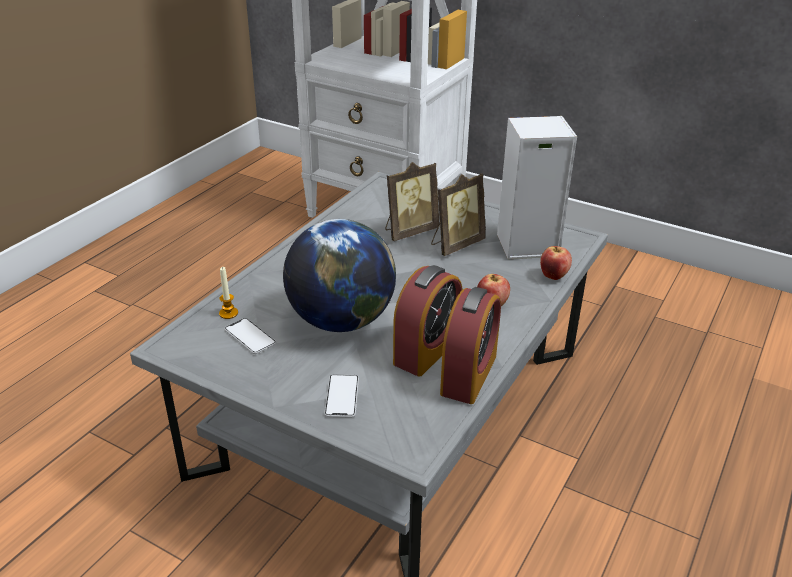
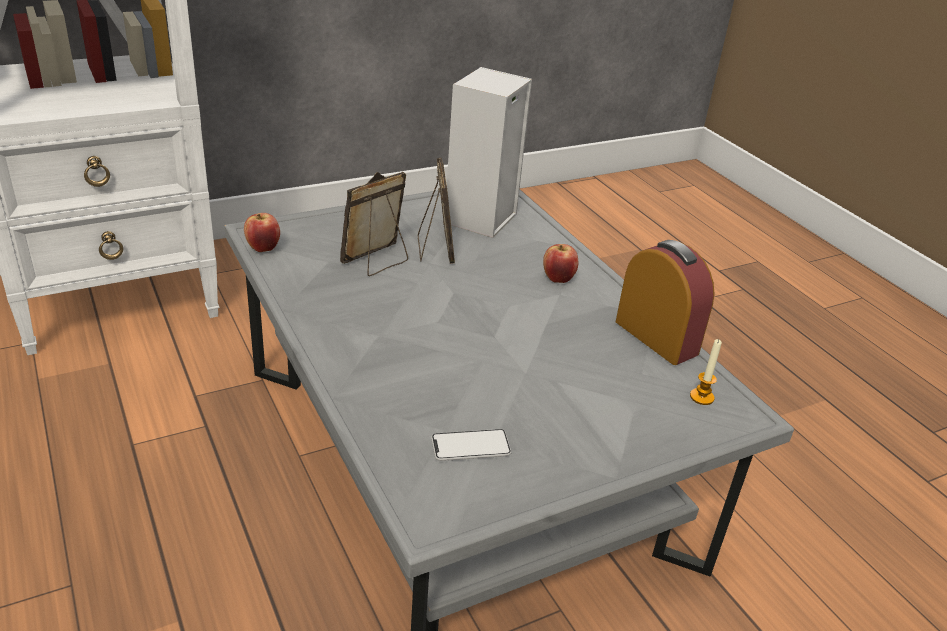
camera: 60 degrees left, 0 degrees up
candle [219,267,238,319] -> candle moved to [690,339,722,405]
globe [283,219,396,332] -> none
phone [324,374,359,418] -> none
picture frame [385,162,439,241] -> picture frame turned 135 degrees counterclockwise [340,172,408,276]
alarm clock [393,265,463,377] -> none
apple [540,246,572,280] -> apple moved to [244,213,280,252]

